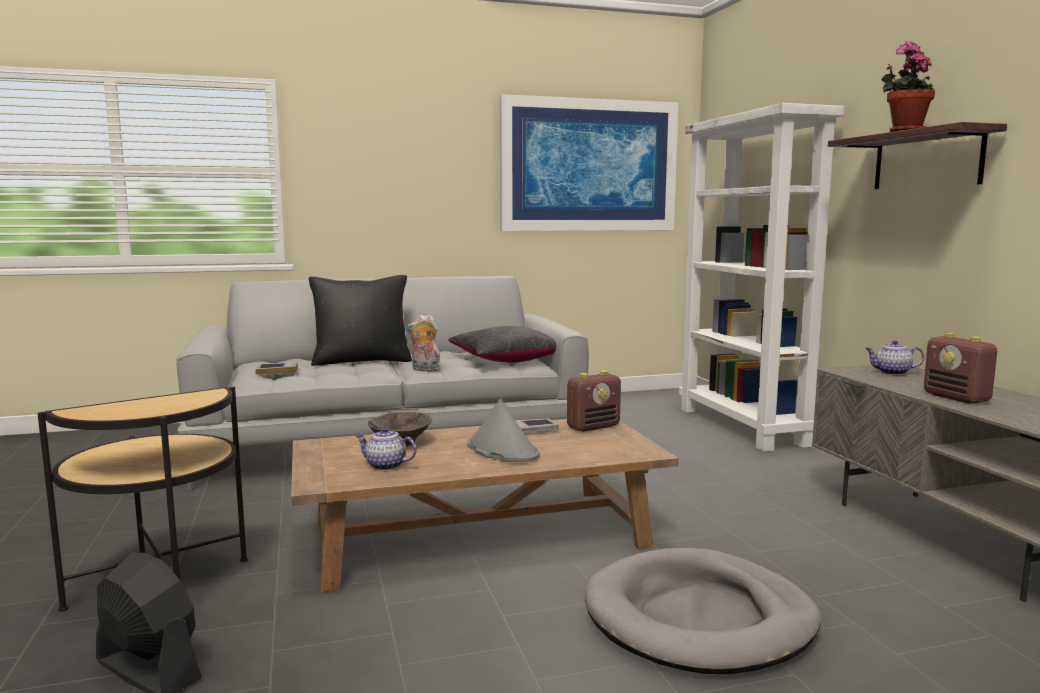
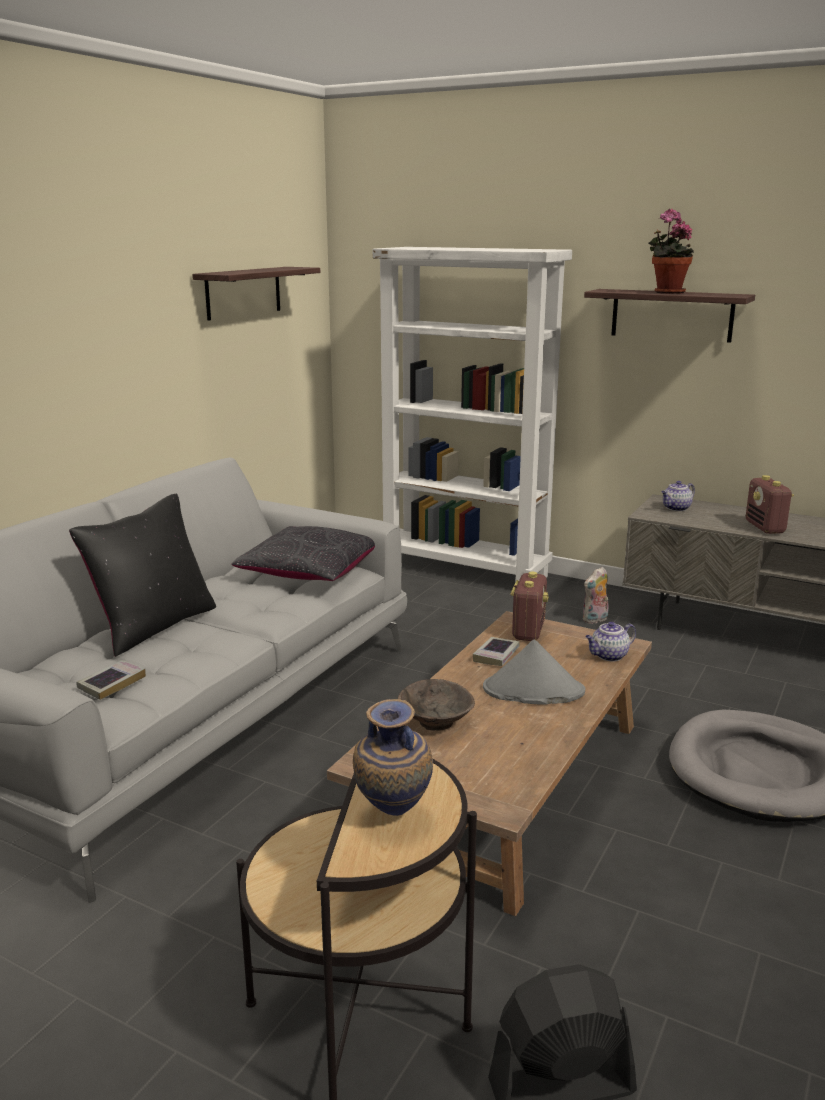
camera: 45 degrees left, 10 degrees up
teapot [355,427,416,470] -> teapot moved to [585,622,636,662]
plush toy [407,315,441,371] -> plush toy moved to [582,567,609,624]
picture [500,94,678,231] -> shelf [192,267,320,321]
radio [924,332,997,404] -> radio turned 60 degrees clockwise [746,475,794,534]
none -> vase [353,699,433,816]

